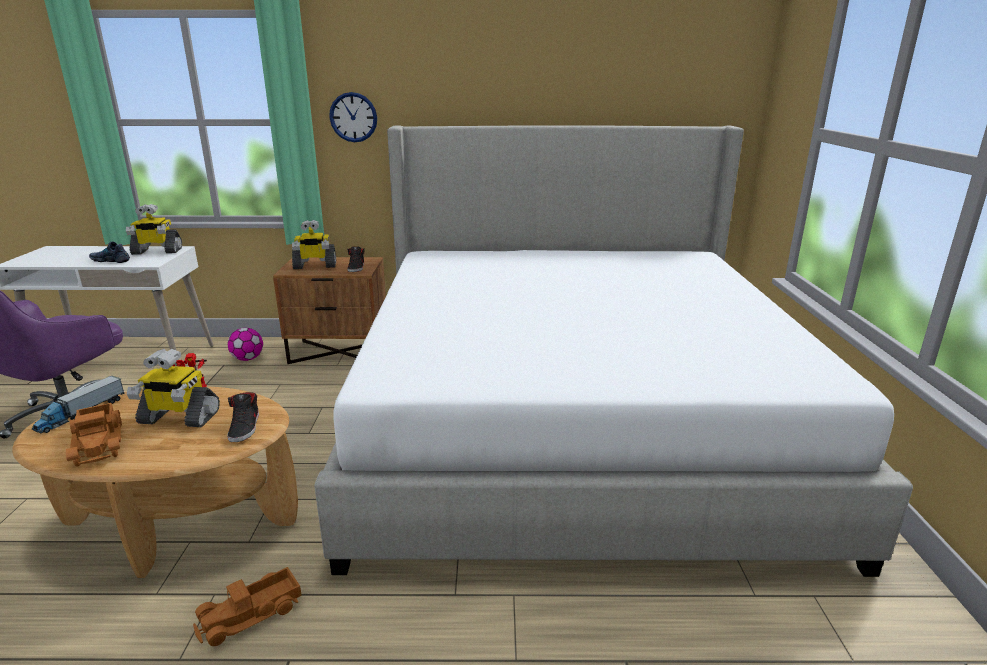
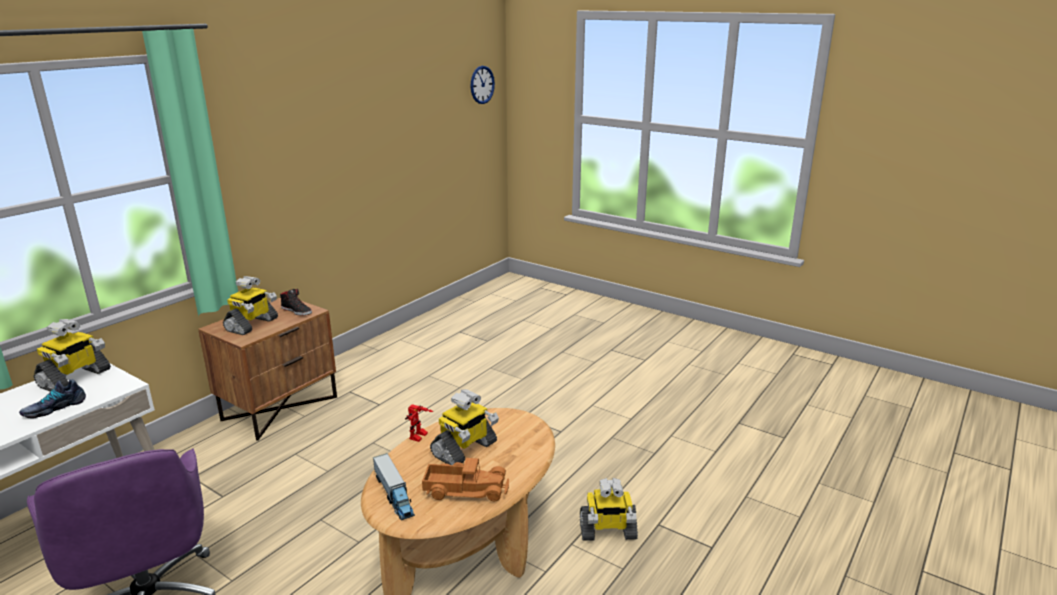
camera: 55 degrees left, 0 degrees up
toy truck [193,567,302,646] -> toy robot [580,478,638,541]
black shoe [227,392,259,442] -> none
football [228,328,263,361] -> none
bed [315,125,913,577] -> none
wall clock [329,92,377,142] -> wall clock moved to [470,66,495,104]

